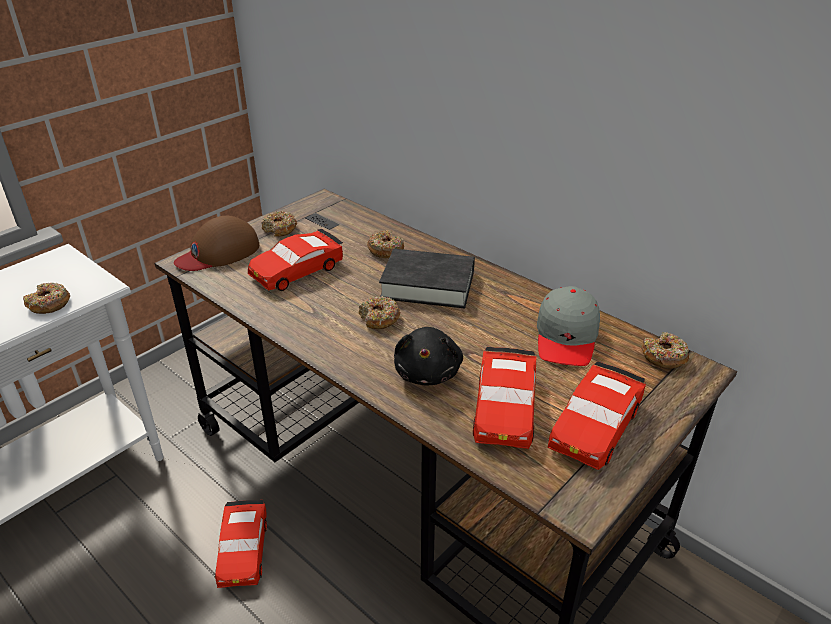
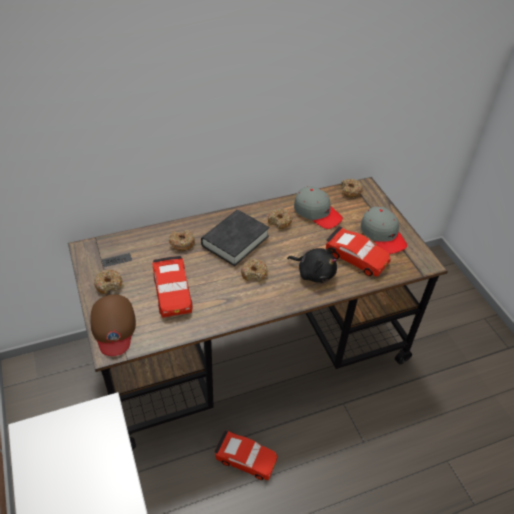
camera: 65 degrees left, 10 degrees up
donut [23,283,70,314] -> donut moved to [268,208,293,229]
red toy car [548,361,646,470] -> grey cap [361,206,407,254]

